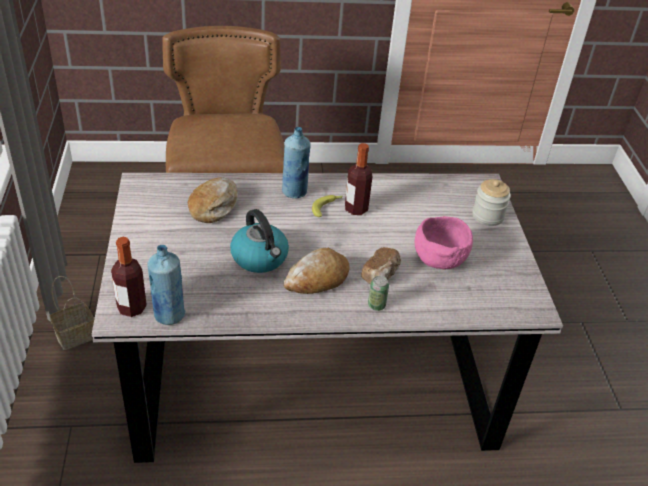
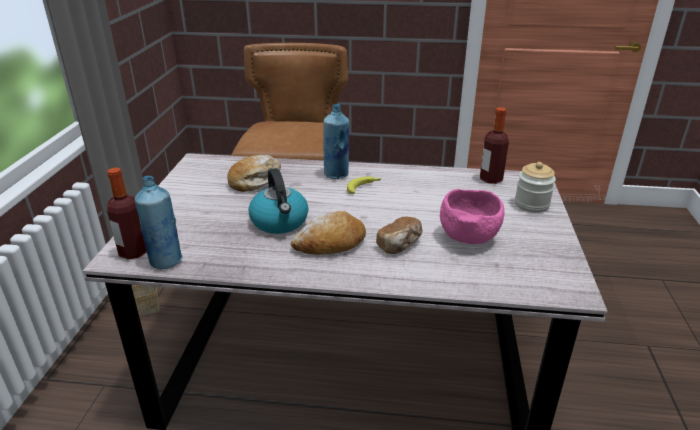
camera: 15 degrees right, 10 degrees down
bottle [345,143,373,215] -> bottle moved to [480,107,509,184]
can [368,276,389,311] -> none

